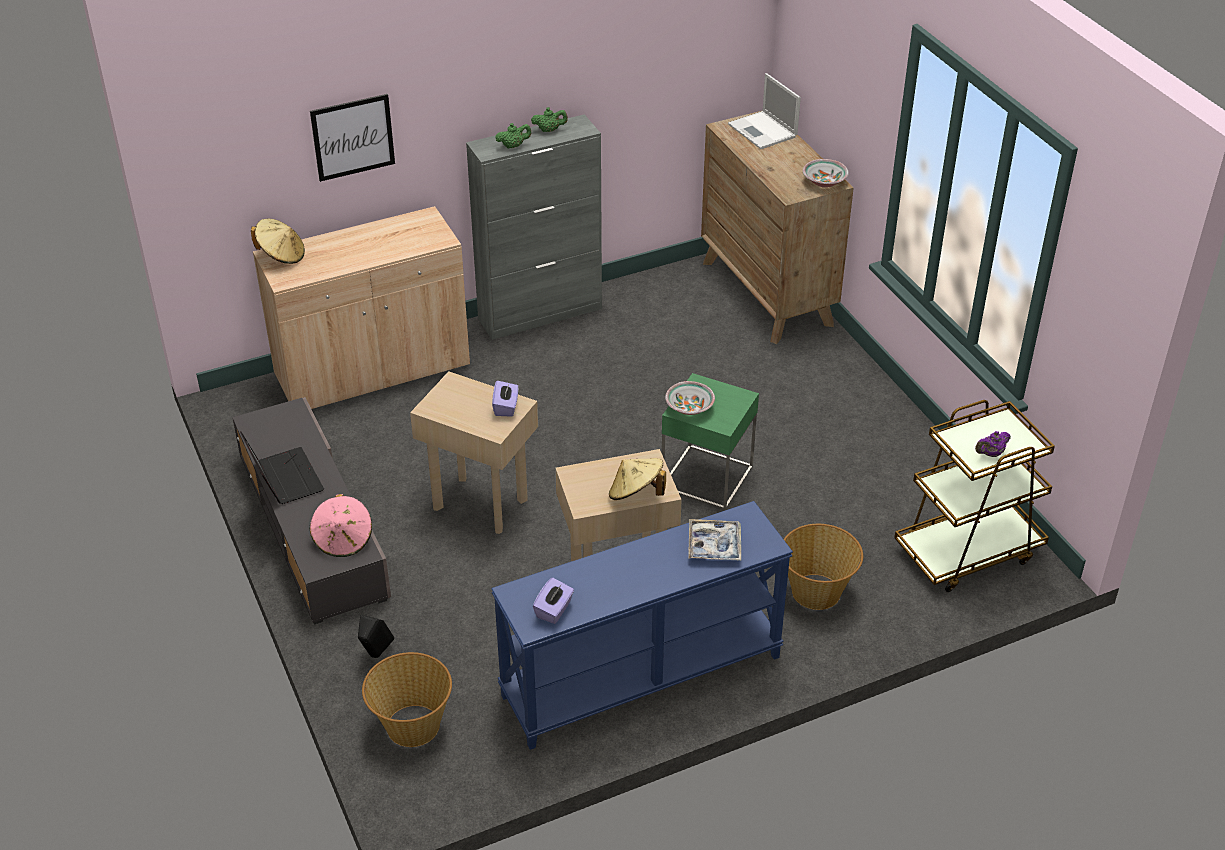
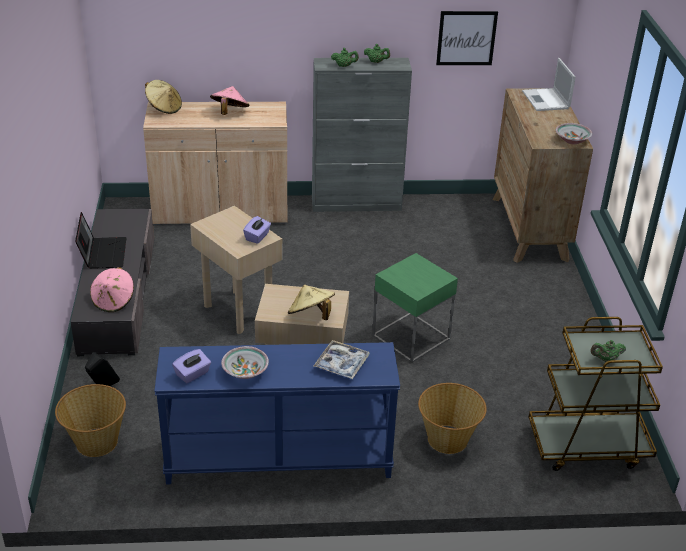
camera: 20 degrees right, 5 degrees down
picture [310,94,395,182] -> picture moved to [436,11,498,65]
bowl [665,381,715,415] -> bowl moved to [221,346,269,379]
purple teapot [975,431,1011,457] -> green teapot [591,340,626,362]
none -> pink hat [210,86,249,115]

